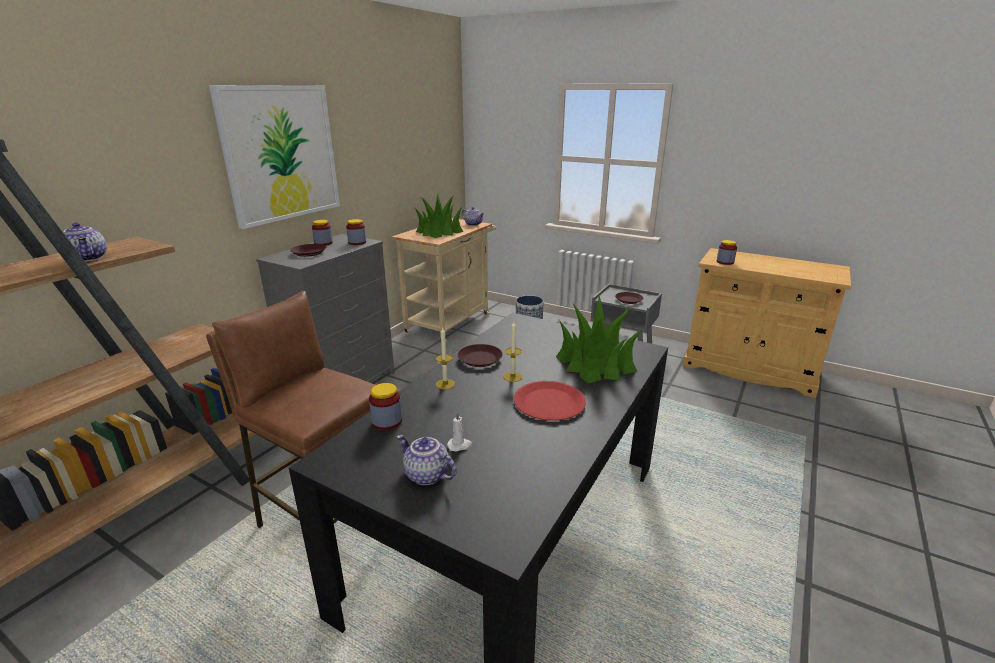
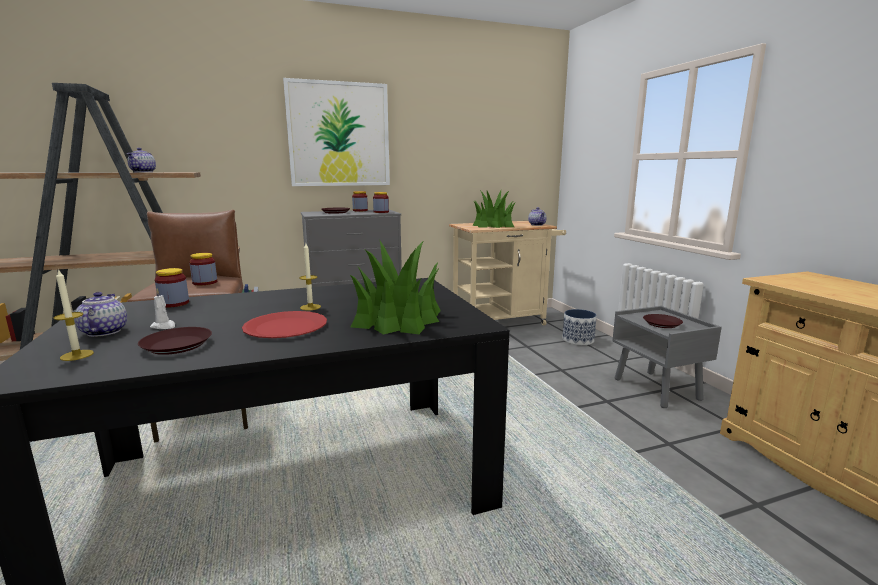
camera: 40 degrees right, 10 degrees down
candle [436,328,455,390] -> candle moved to [53,269,94,361]
brown plate [458,344,502,367] -> brown plate moved to [138,327,212,355]
jar [717,240,737,265] -> jar moved to [189,253,217,285]

